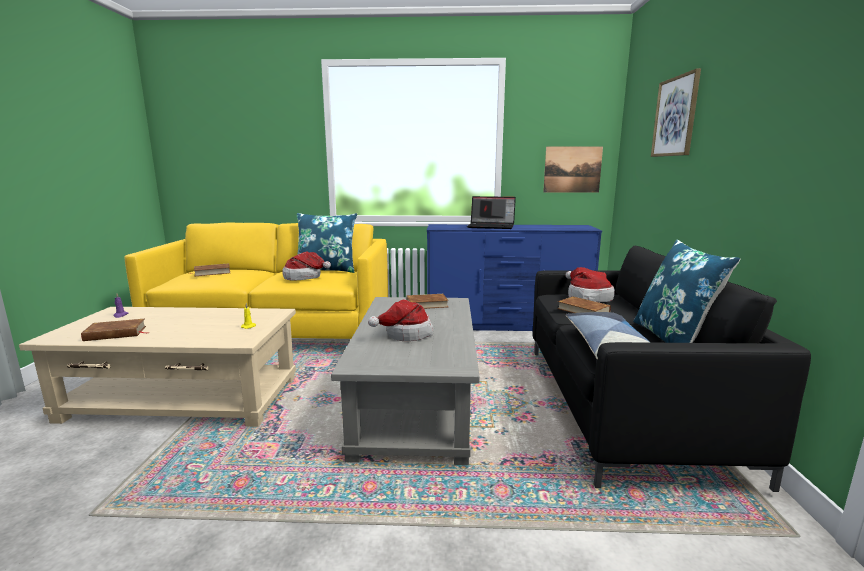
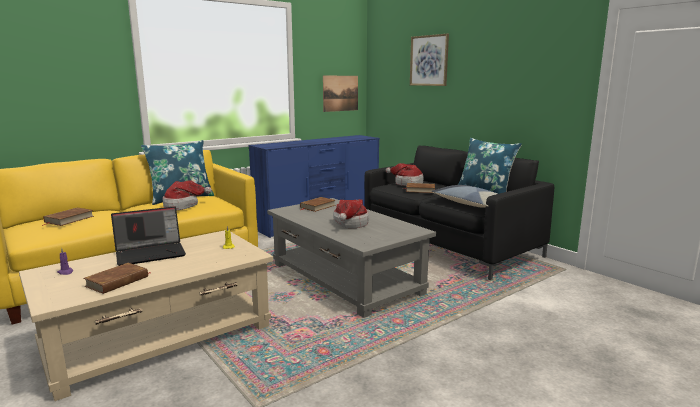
camera: 40 degrees left, 0 degrees up
laptop [467,196,516,229] -> laptop moved to [111,206,186,266]

